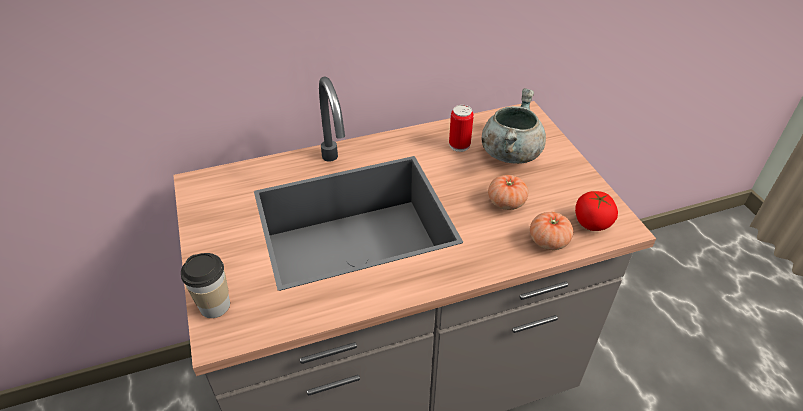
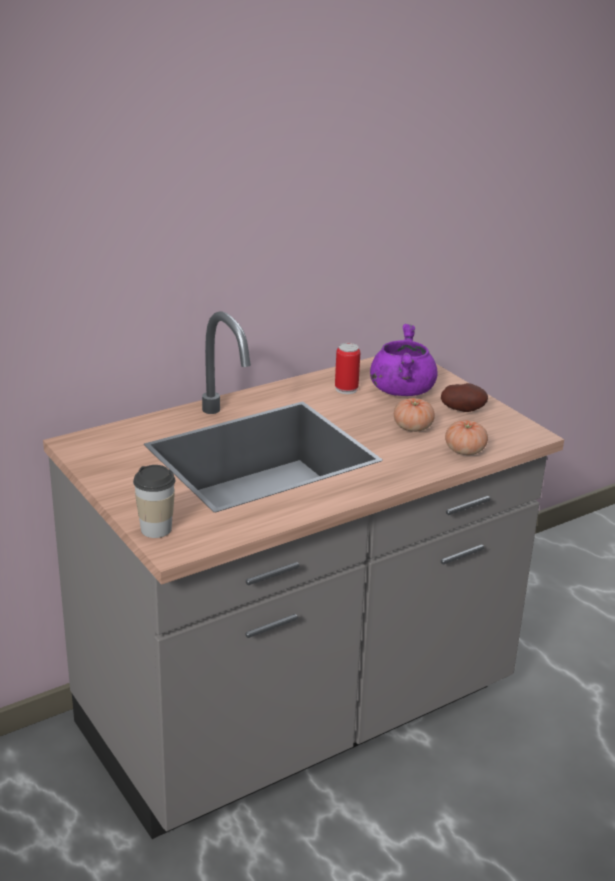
camera: 15 degrees left, 15 degrees down
grey cooking pot [482,88,546,164] -> purple cooking pot [370,324,438,396]
tomato [575,191,618,231] -> none
none -> potato [441,383,488,412]

